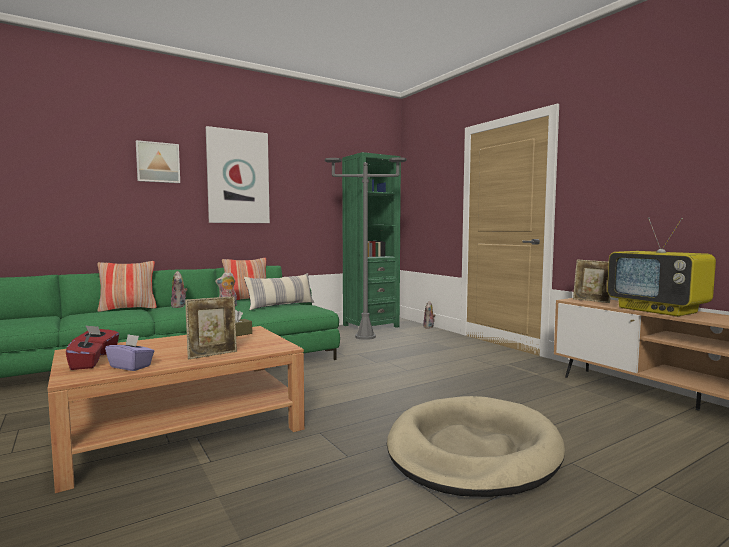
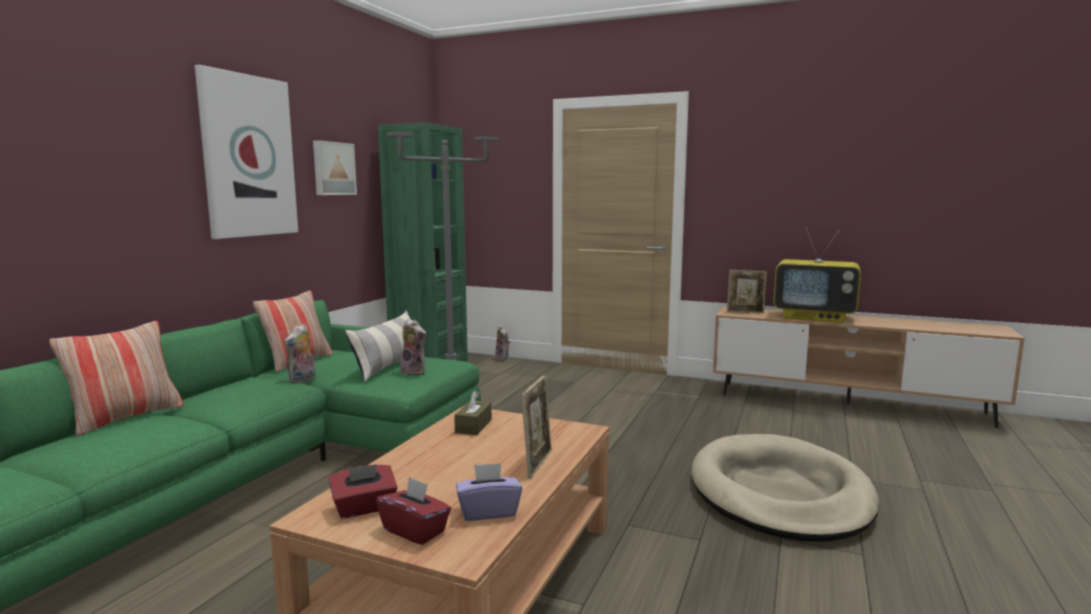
camera: 35 degrees left, 5 degrees up
picture [136,140,180,183] -> picture moved to [313,140,357,195]
plush toy [171,271,188,308] -> plush toy moved to [400,319,427,376]

